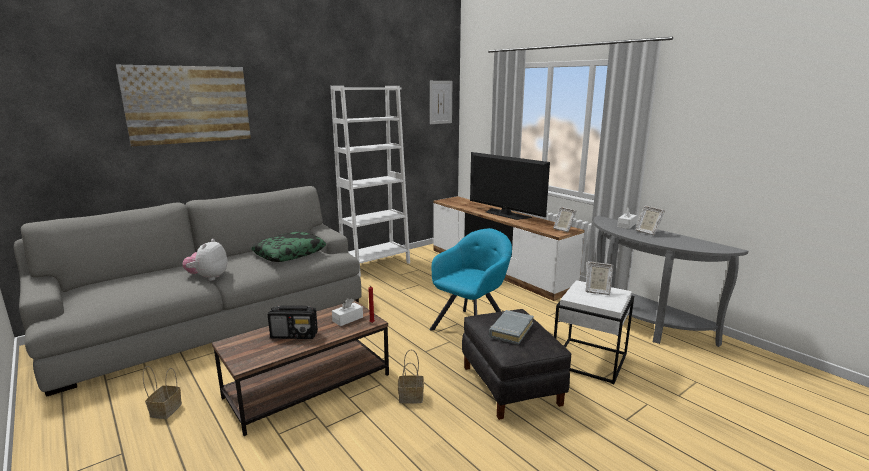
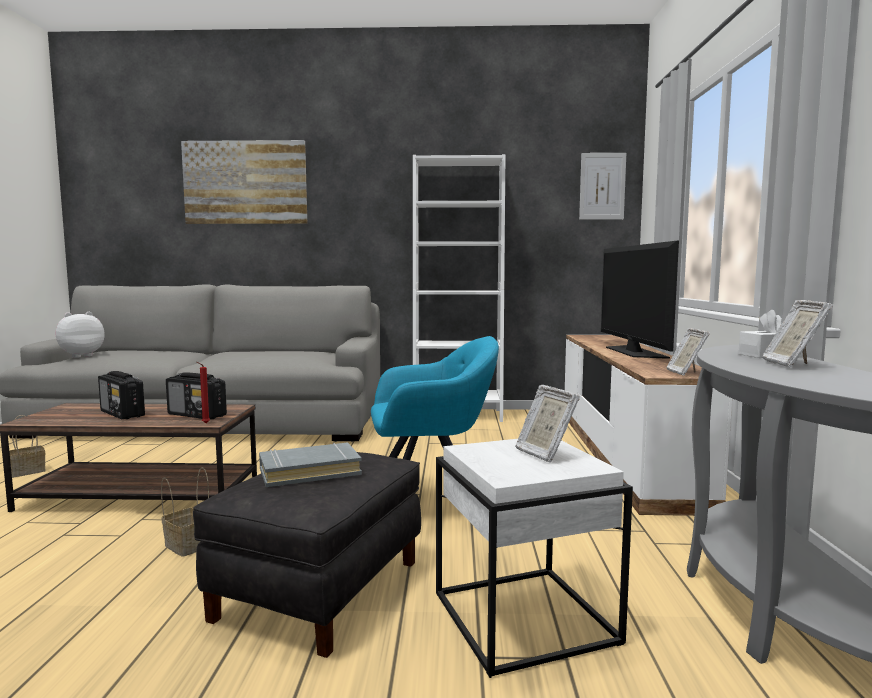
camera: 40 degrees right, 10 degrees down
plush toy [182,239,228,281] -> plush toy moved to [56,312,105,358]
pillow [251,232,326,262] -> none
white tissue box [332,298,363,326] -> radio [166,372,227,419]

